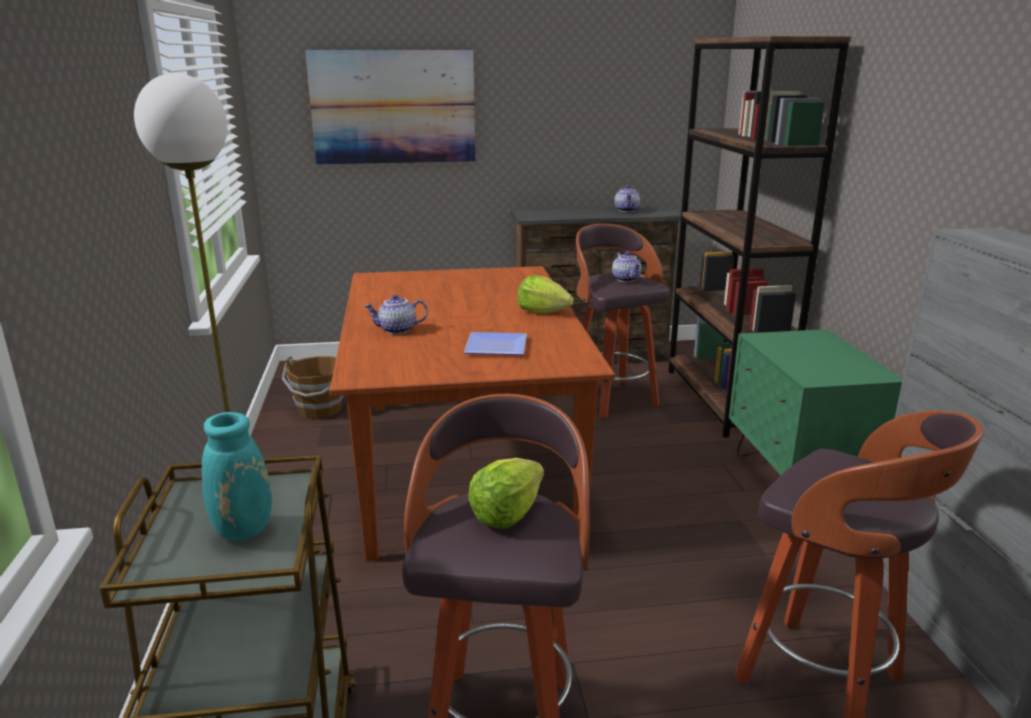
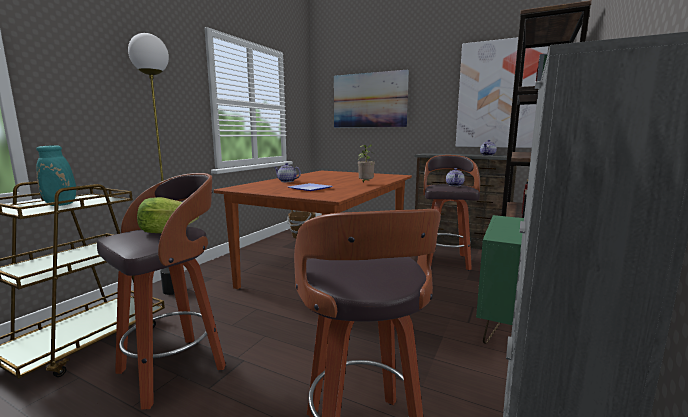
camera: 35 degrees right, 10 degrees down
lettuce [517,275,574,314] -> potted plant [358,144,375,183]
none -> picture [456,37,548,148]

